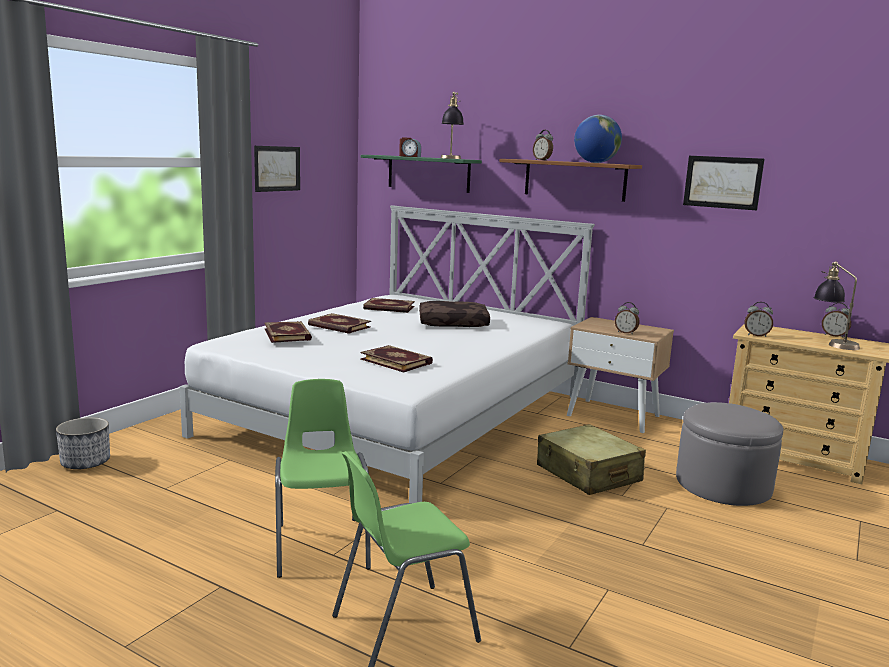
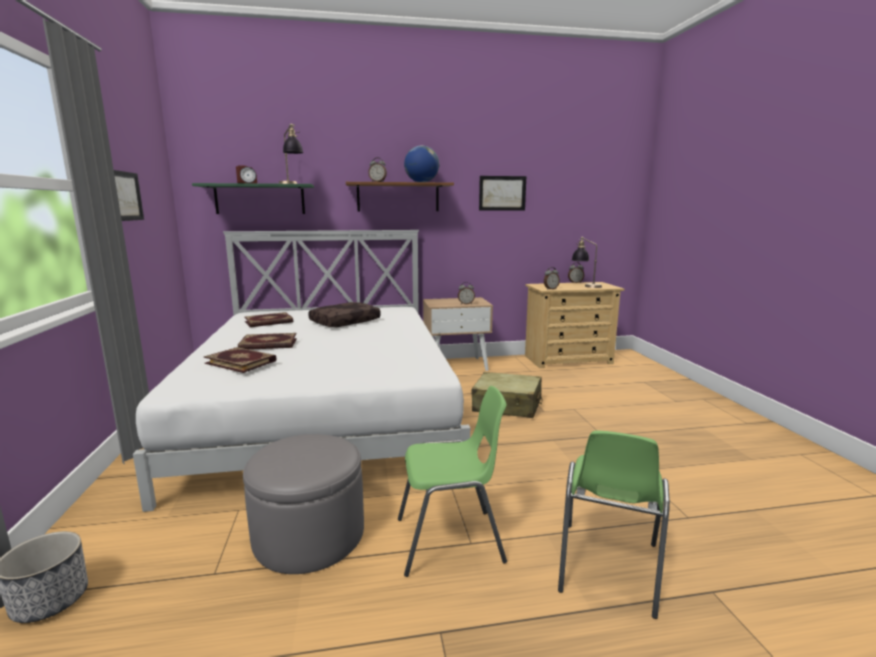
camera: 40 degrees left, 0 degrees up
green chair [275,379,371,578] -> green chair turned 135 degrees clockwise [398,386,507,577]
book [360,345,433,372] -> none
grey ottoman [676,402,783,506] -> grey ottoman moved to [243,434,364,574]

